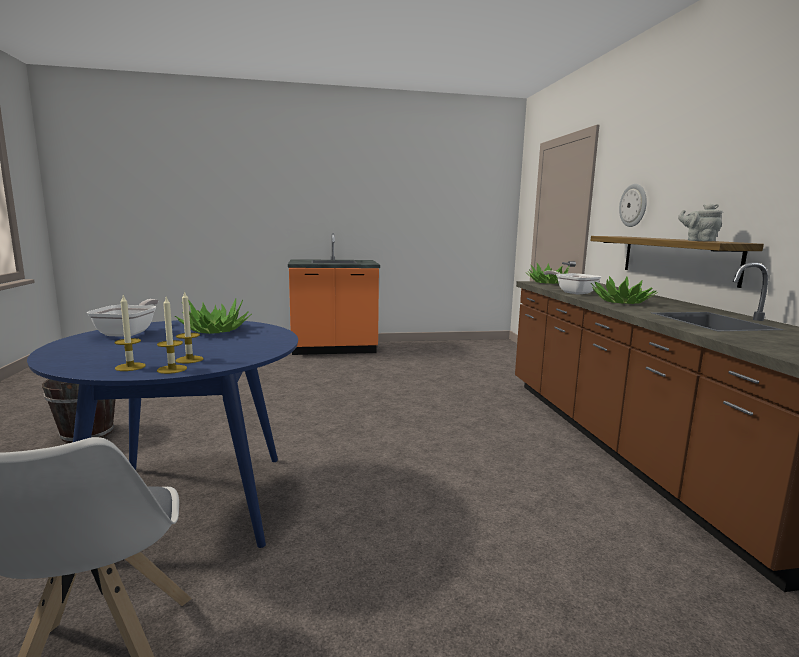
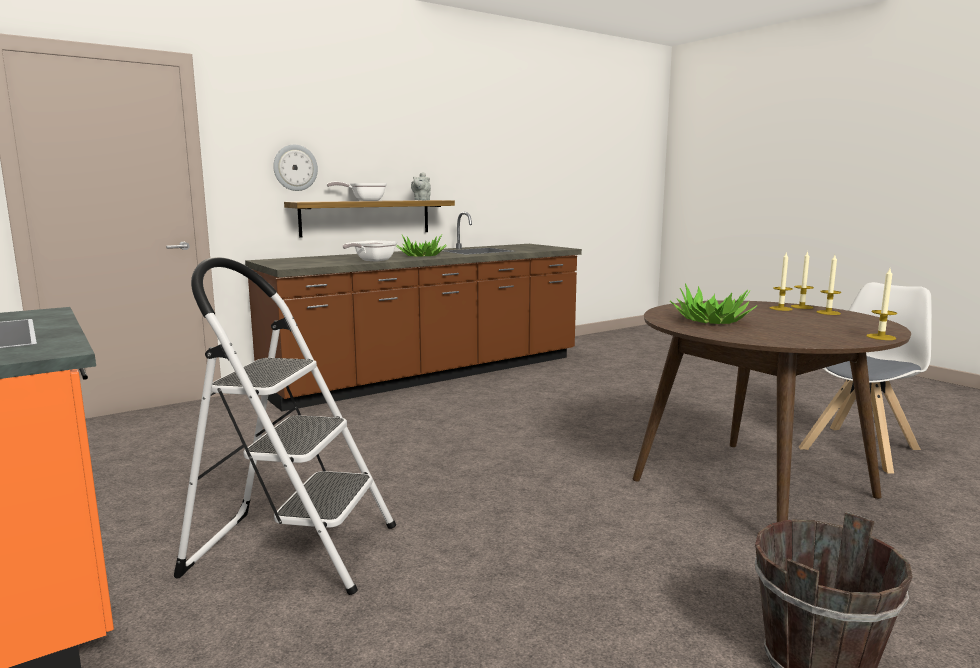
camera: 115 degrees left, 0 degrees up
blue dining table [27,320,298,548] -> brown dining table [633,300,911,522]
frying pan [87,299,158,337] -> frying pan moved to [327,182,387,201]
potted plant [528,262,569,284] -> none
none -> step ladder [174,257,396,595]
none -> candle [866,268,897,340]

